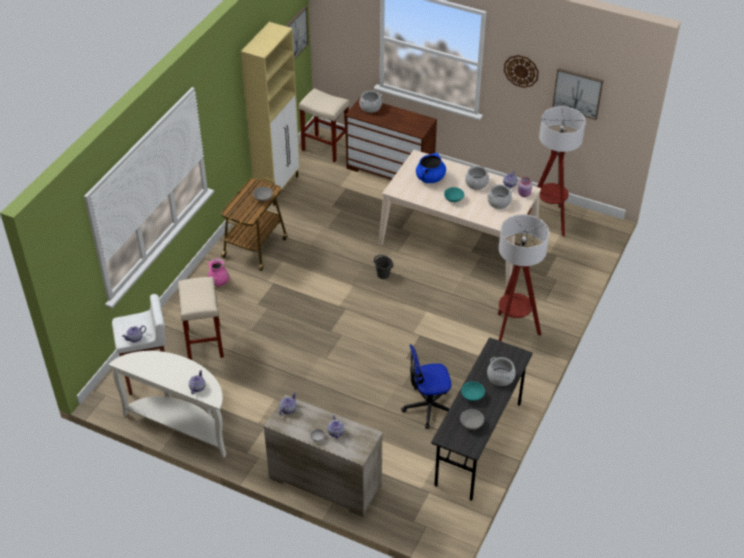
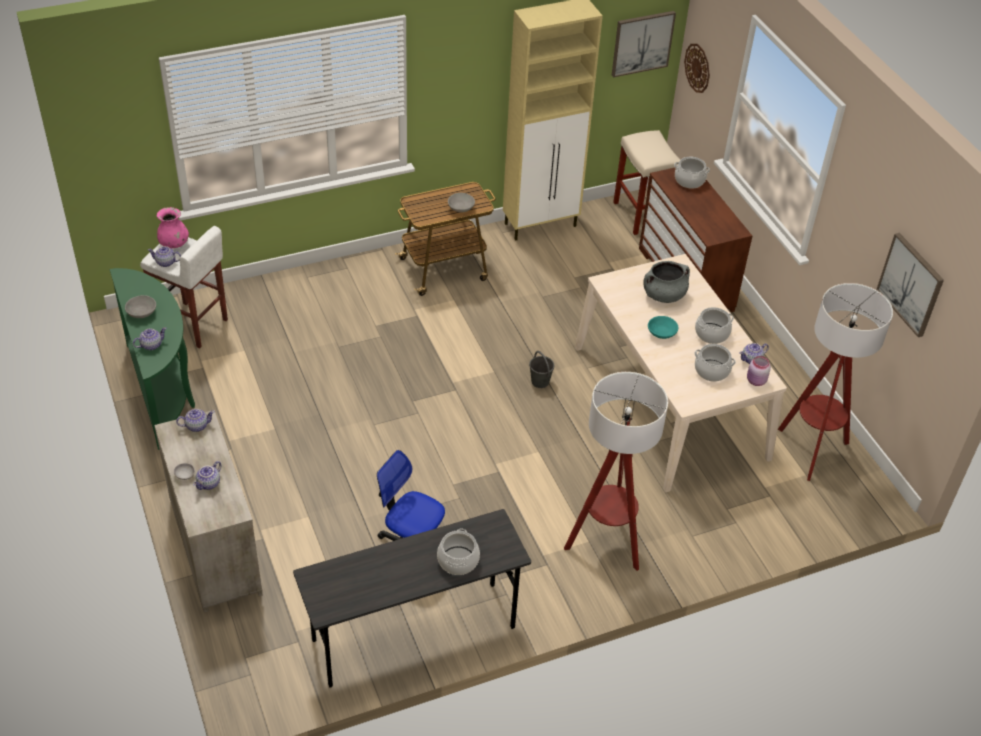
camera: 40 degrees right, 0 degrees up
white console table [108,351,227,458] -> green console table [110,268,195,450]
beige stool [178,277,224,360] -> none
pink vase [208,258,230,286] -> pink vase moved to [156,207,189,248]
blue cooking pot [416,153,446,183] -> grey cooking pot [643,261,690,303]
grey bowl [460,409,484,430] -> grey bowl moved to [125,295,156,318]
turquoise bowl [461,382,485,401] -> none
wall clock [504,55,539,88] -> wall clock moved to [684,44,710,93]

